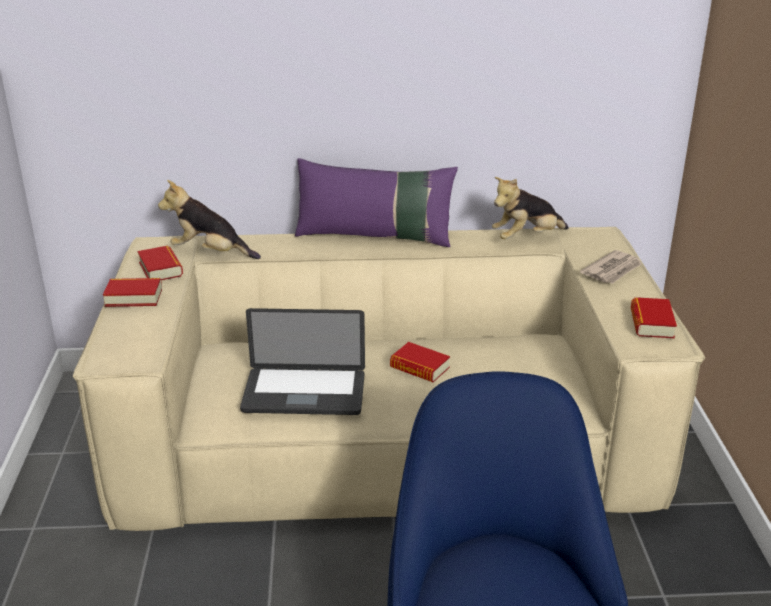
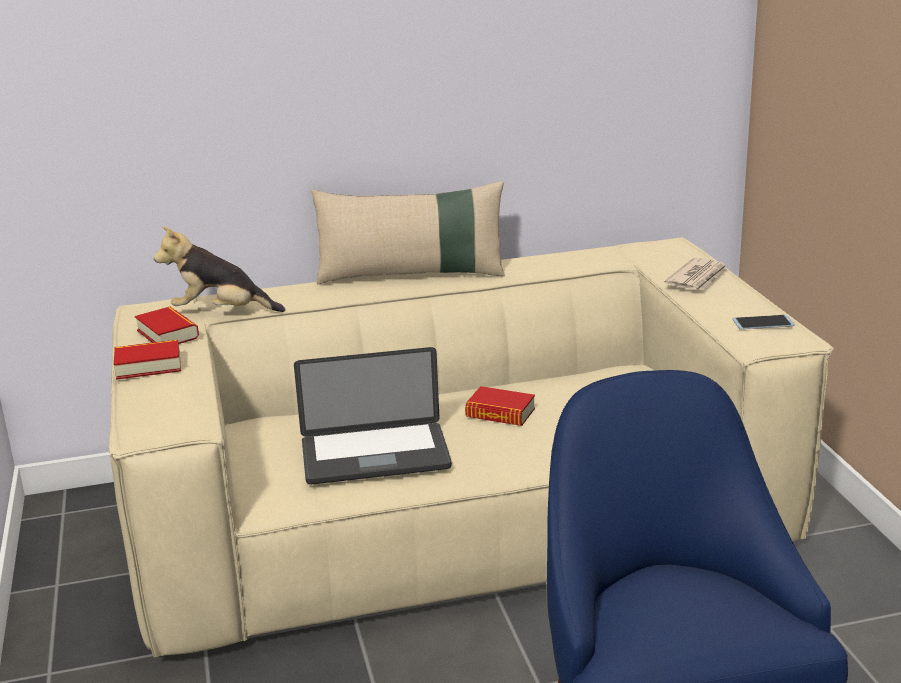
camera: 10 degrees left, 5 degrees down
purple pillow [295,158,458,247] -> beige pillow [311,181,505,284]
plush toy [492,177,569,239] -> none
book [631,297,677,338] -> phone [733,315,795,330]

